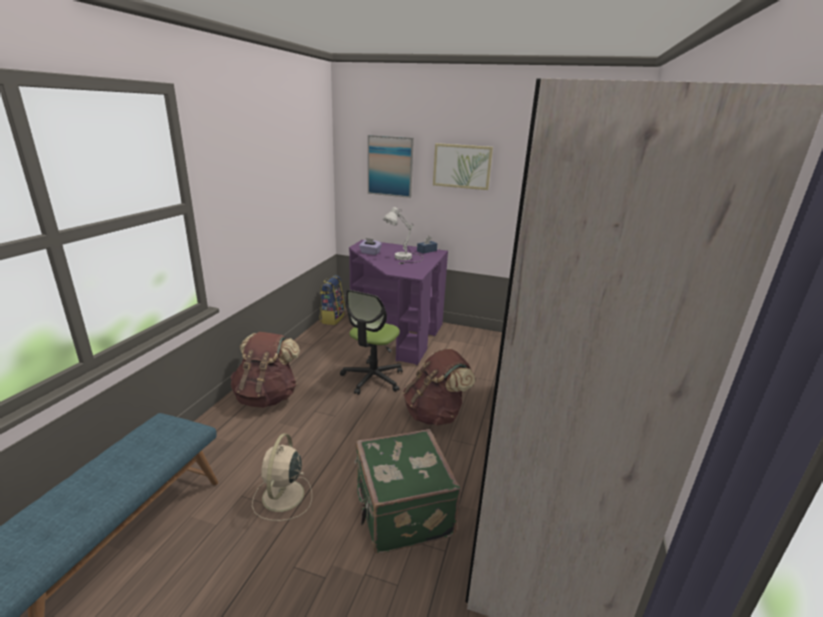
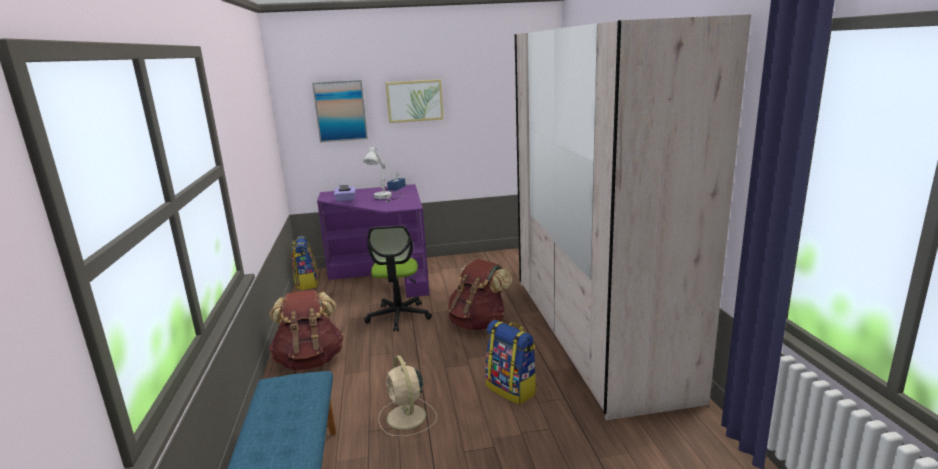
camera: 25 degrees left, 5 degrees down
green suitcase [354,429,461,554] -> backpack [485,320,537,405]

